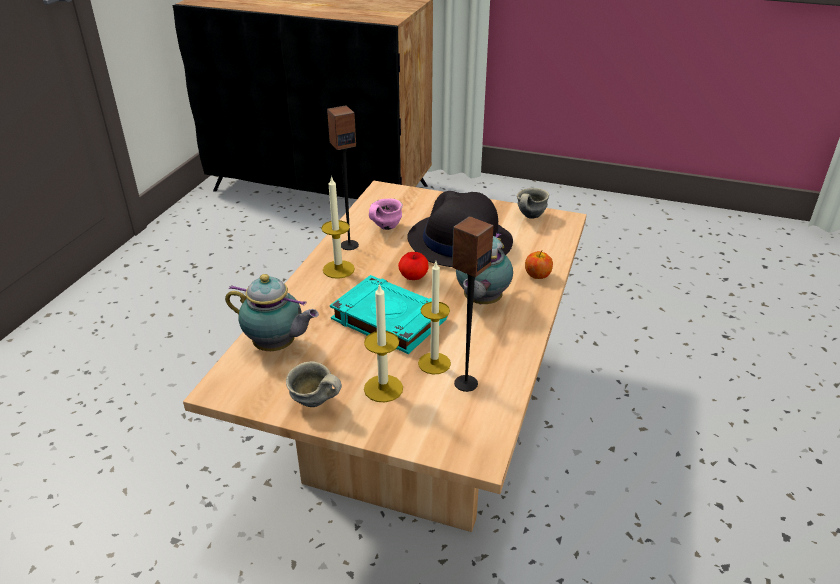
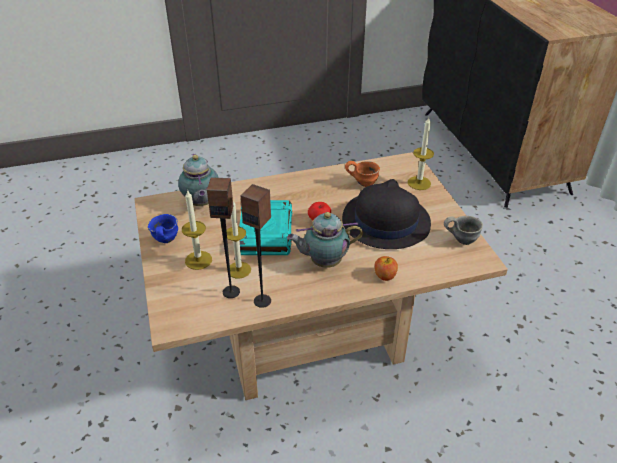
camera: 55 degrees right, 5 degrees up
grey mug [286,361,342,407] -> blue mug [148,214,178,243]
candle [321,176,355,279] -> candle moved to [408,117,434,190]
speaker [327,105,359,250] -> speaker moved to [241,184,271,308]
pink mug [369,199,403,230] -> orange mug [345,161,380,187]

